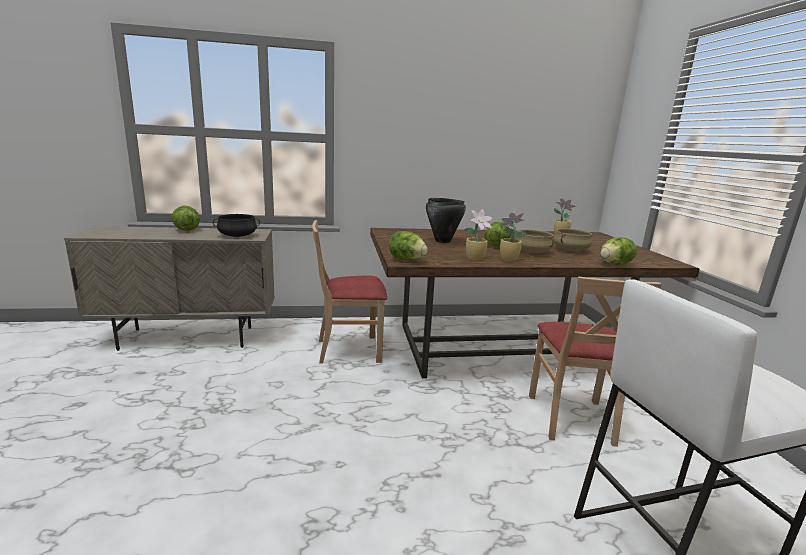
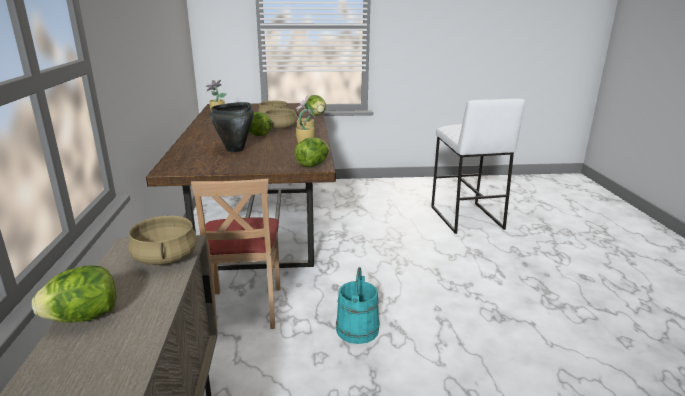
camera: 85 degrees left, 5 degrees up
black cooking pot [213,214,260,237] -> beige cooking pot [128,215,197,265]
beige chair [529,276,662,447] -> none
none -> turquoise bucket [336,267,380,344]

